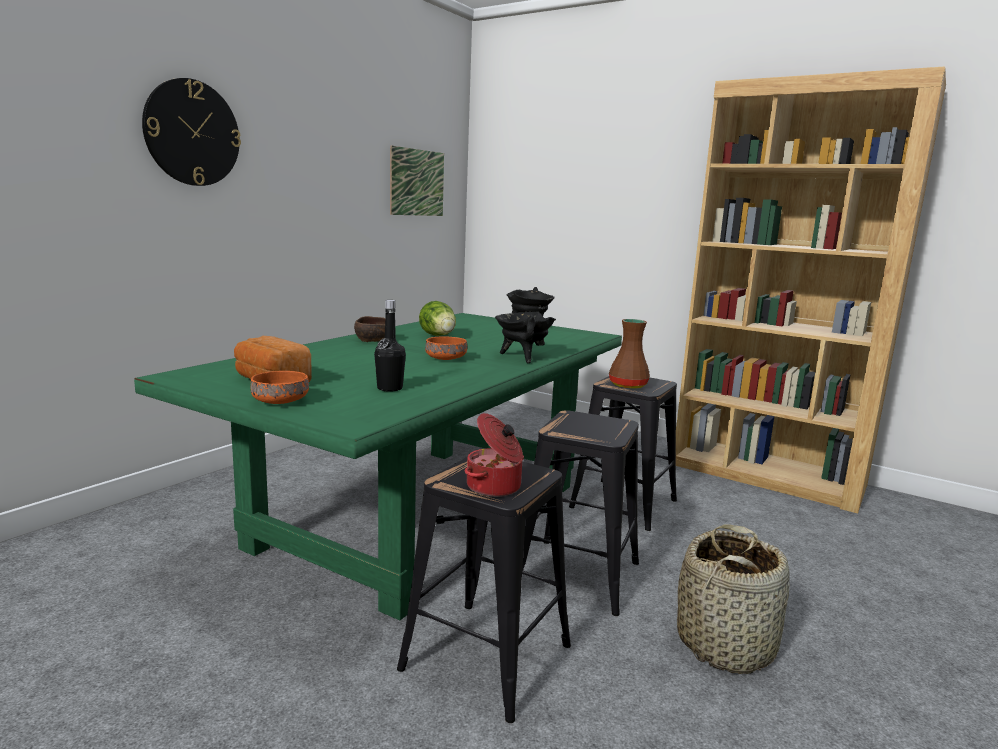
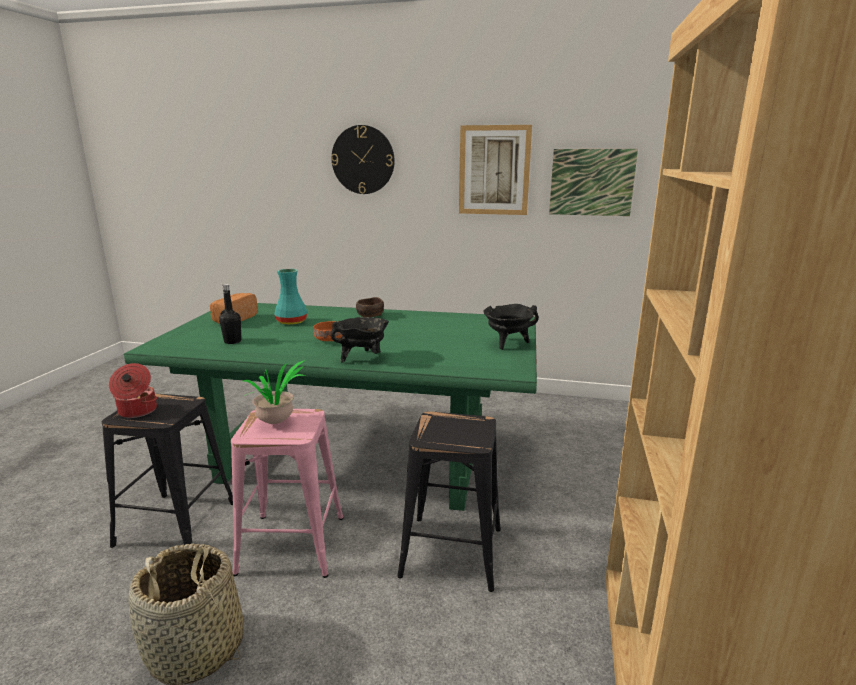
camera: 70 degrees right, 5 degrees up
orange bowl [251,371,309,404] -> none
lettuce [419,301,456,336] -> none
black stool [522,410,639,616] -> pink stool [231,409,344,578]
brown vase [609,319,650,389] -> none
none -> potted plant [241,360,305,424]
none -> turquoise vase [274,269,308,325]
none -> picture [459,125,532,215]

